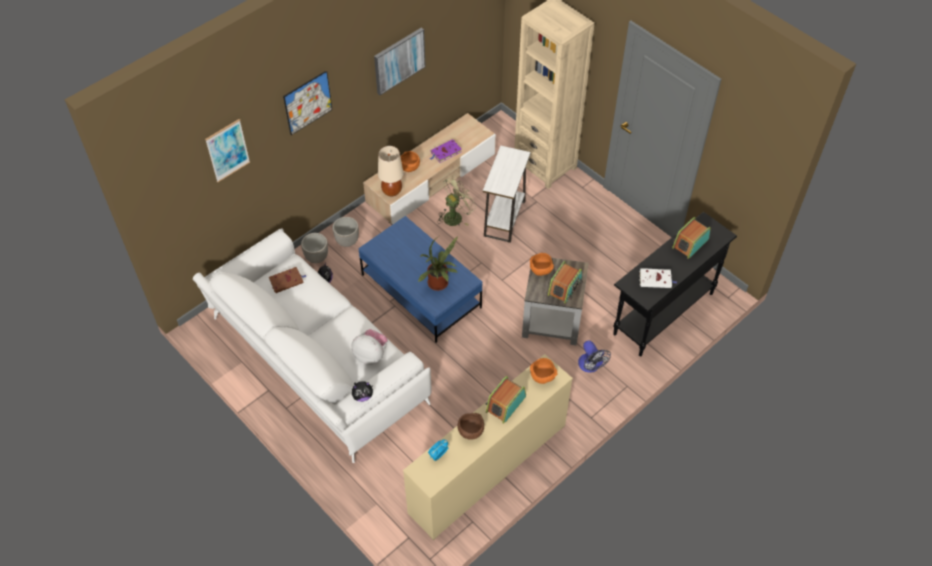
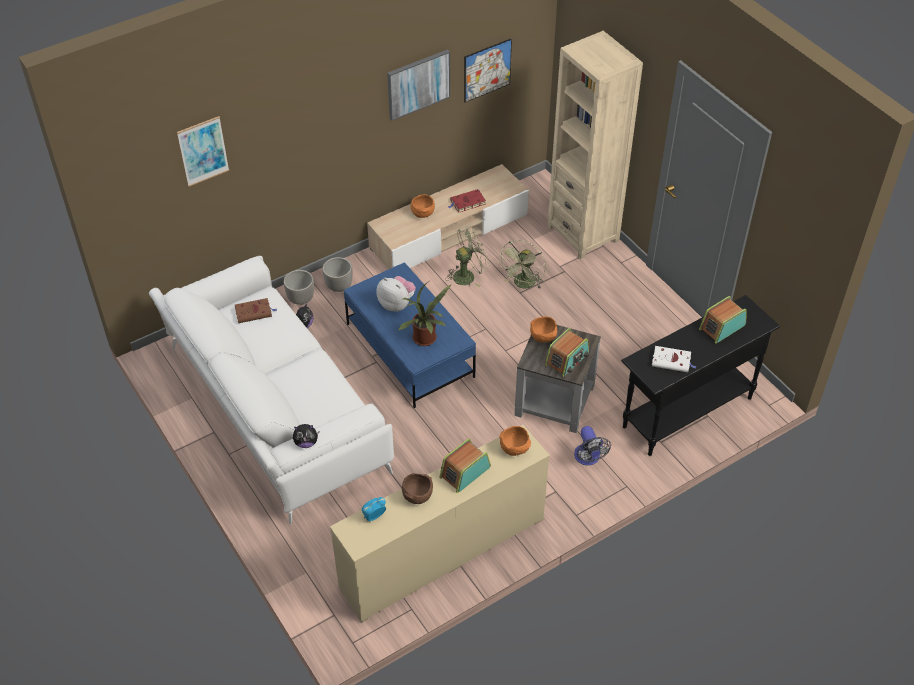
camera: 10 degrees right, 5 degrees down
picture [283,71,332,135] -> picture moved to [464,38,512,103]
plush toy [352,329,388,365] -> plush toy moved to [377,276,416,312]
beige table lamp [378,146,403,196] -> none
purple book [430,139,462,163] -> red book [448,189,486,213]
white side table [483,145,531,243] -> green fan [498,240,546,289]

